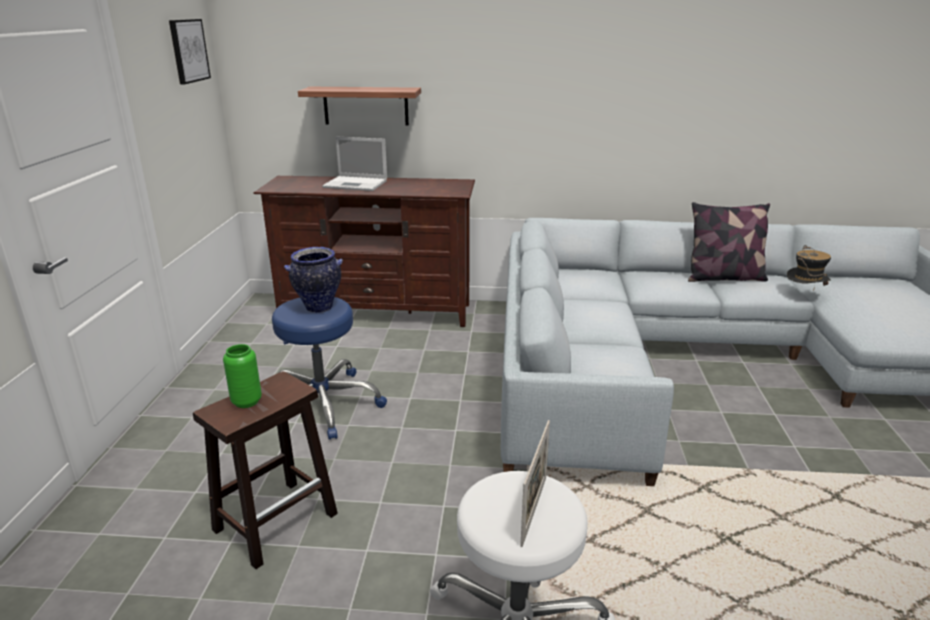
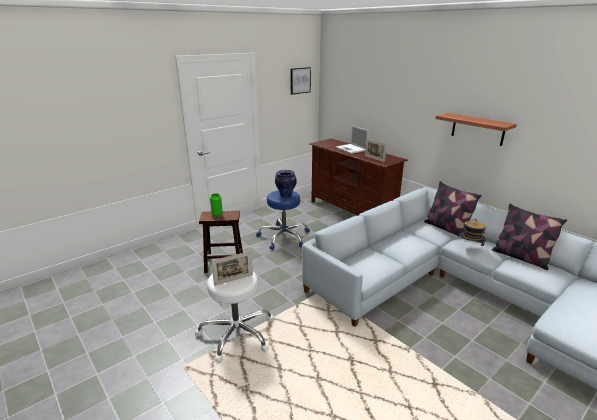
camera: 45 degrees right, 0 degrees up
shelf [298,87,421,126] -> shelf moved to [435,113,517,146]
hat [787,245,831,291] -> hat moved to [459,219,487,249]
none -> picture frame [365,139,387,162]
none -> pillow [424,181,482,236]

